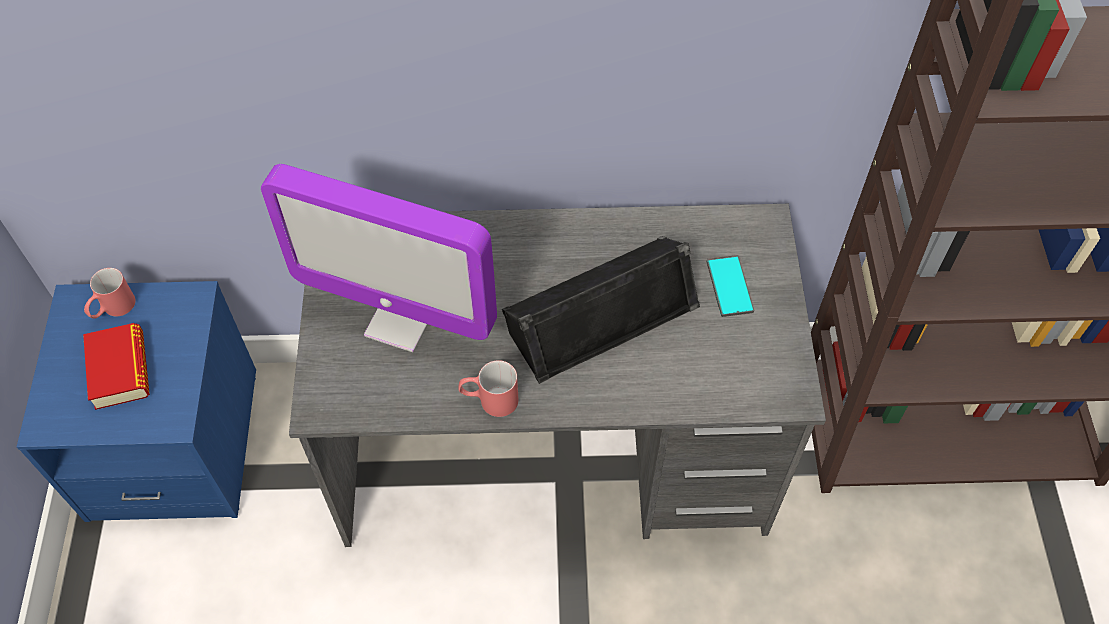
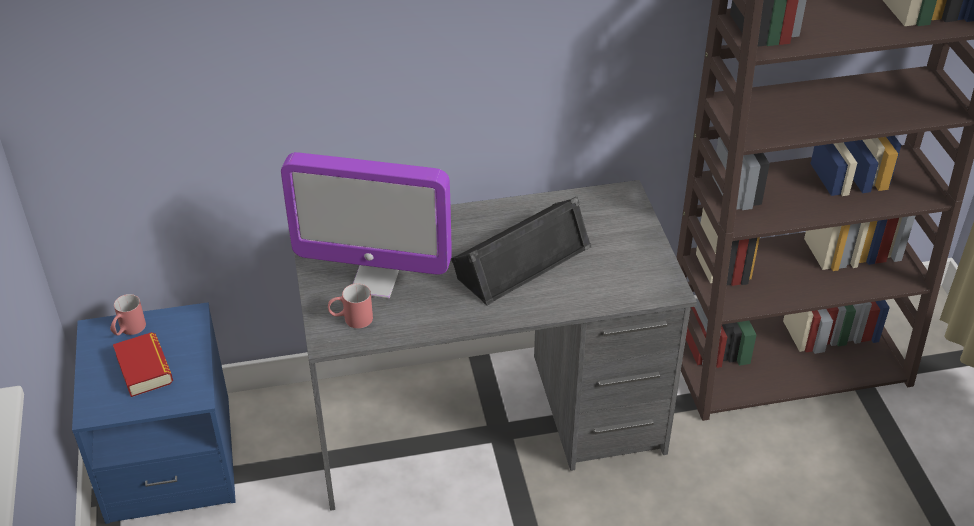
camera: 10 degrees left, 15 degrees down
red mug [458,360,519,417] -> red mug moved to [328,283,373,329]
phone [707,255,754,317] -> none

